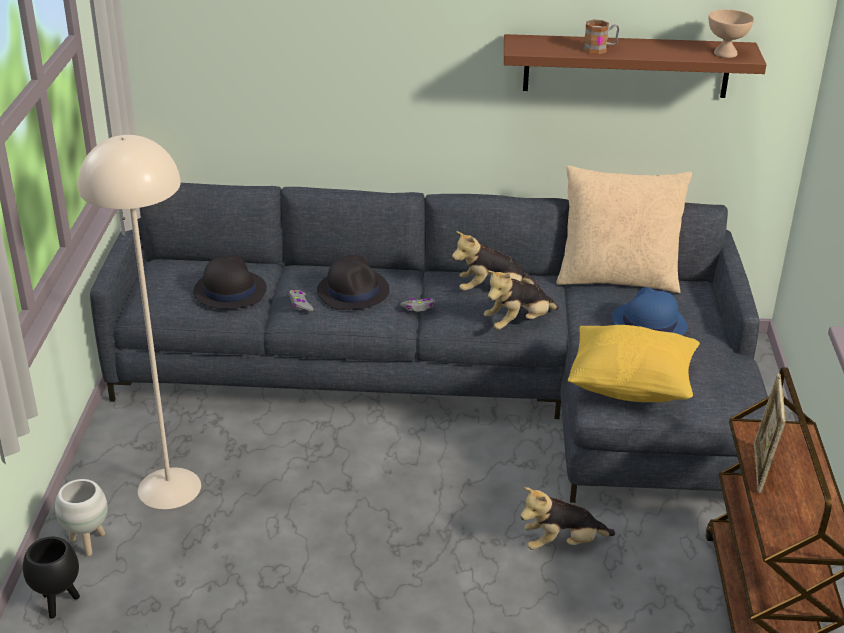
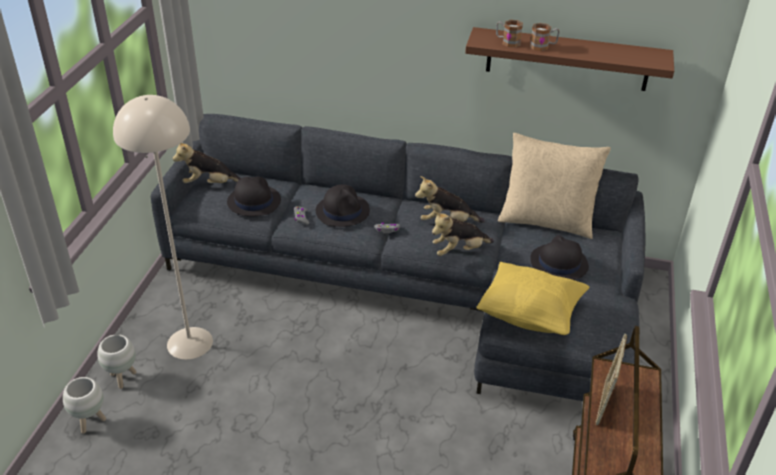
camera: 10 degrees right, 5 degrees up
black planter [23,537,80,619] -> white planter [63,377,106,434]
plush toy [520,487,615,550] -> plush toy moved to [172,143,241,183]
blue hat [612,287,688,336] -> black hat [530,235,589,280]
beige bowl [709,9,754,58] -> none
none -> mug [496,20,523,48]

